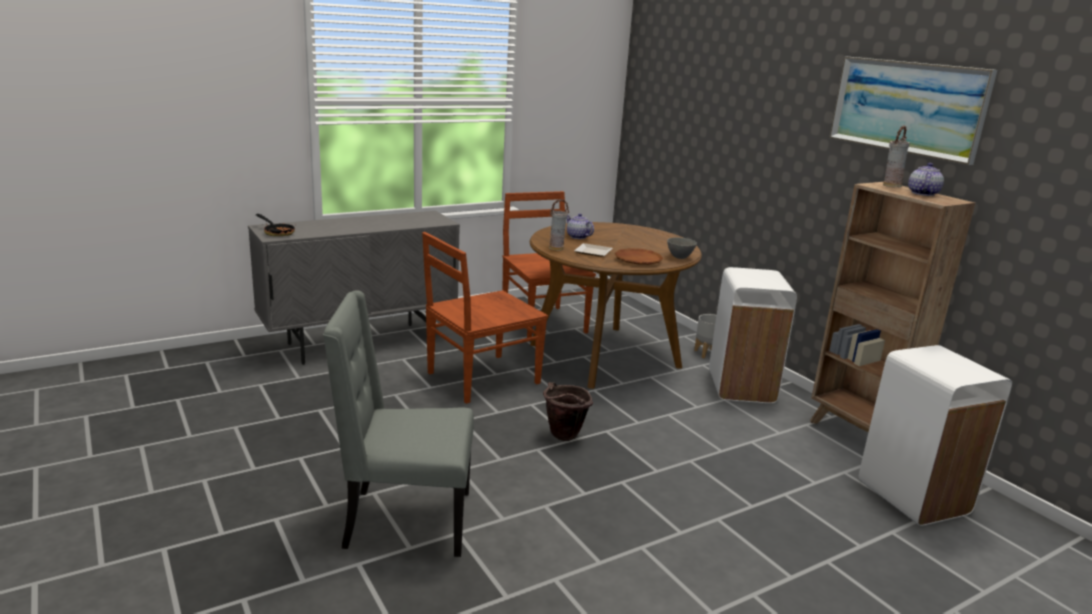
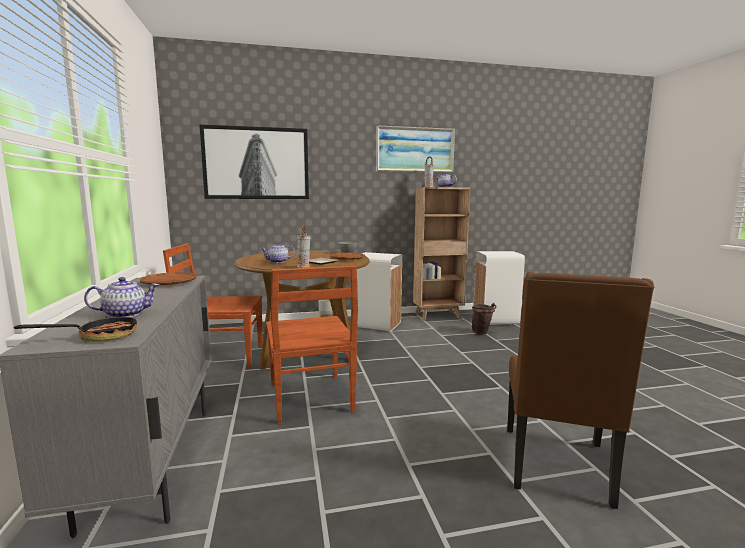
camera: 70 degrees left, 10 degrees down
grey chair [323,290,474,557] -> brown chair [507,272,655,509]
brown bucket [543,382,593,441] -> brown bucket moved to [472,303,497,335]
none -> teapot [84,277,160,318]
none -> brown plate [140,272,197,285]
none -> picture [199,124,309,199]

